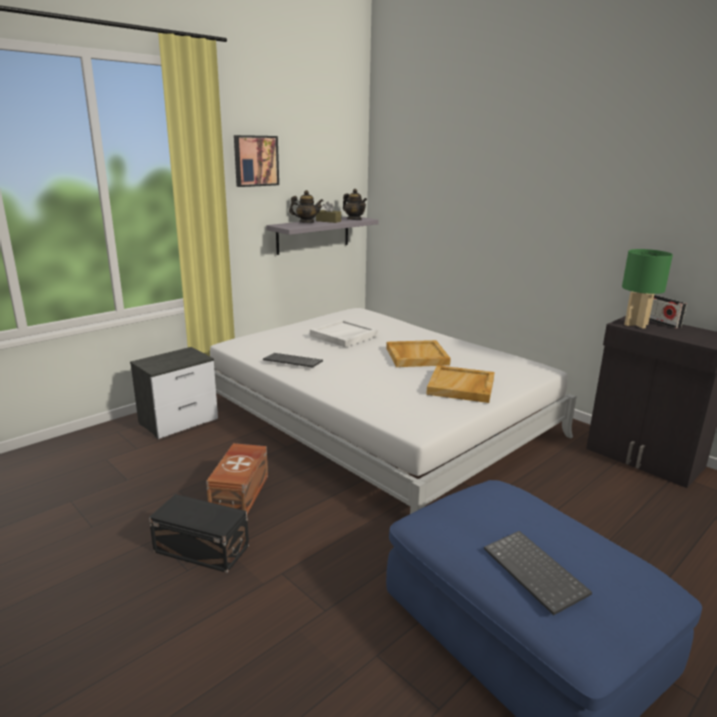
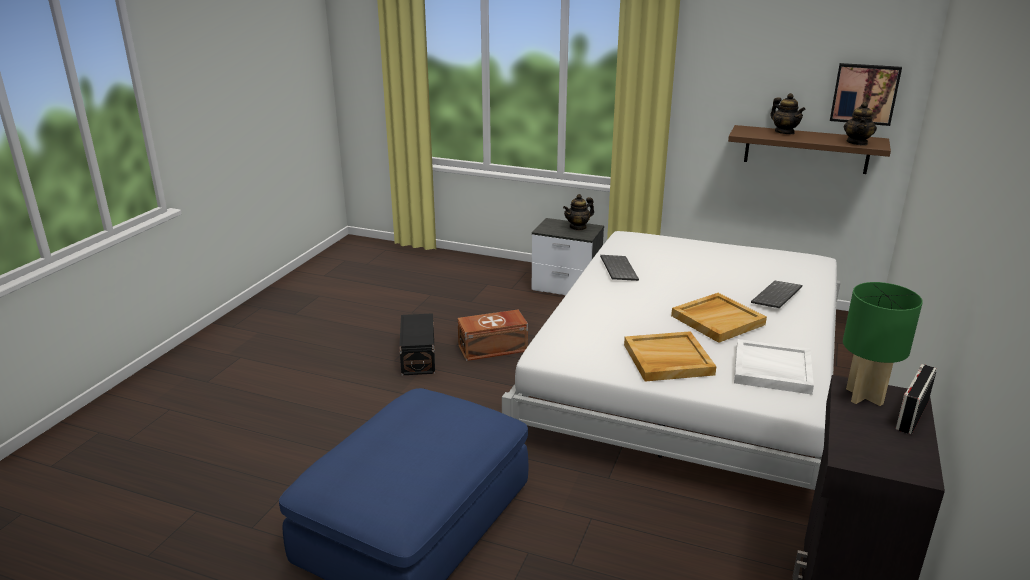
camera: 65 degrees right, 5 degrees up
picture [234,135,279,187] -> picture moved to [830,63,902,126]
grey shelf [266,217,379,255] -> brown shelf [728,125,891,174]
white tray [310,319,378,347] -> white tray moved to [734,339,814,395]
brown tissue box [316,202,341,223] -> none
keyboard [484,531,592,615] -> keyboard moved to [751,281,802,308]
none -> teapot [563,194,594,231]

